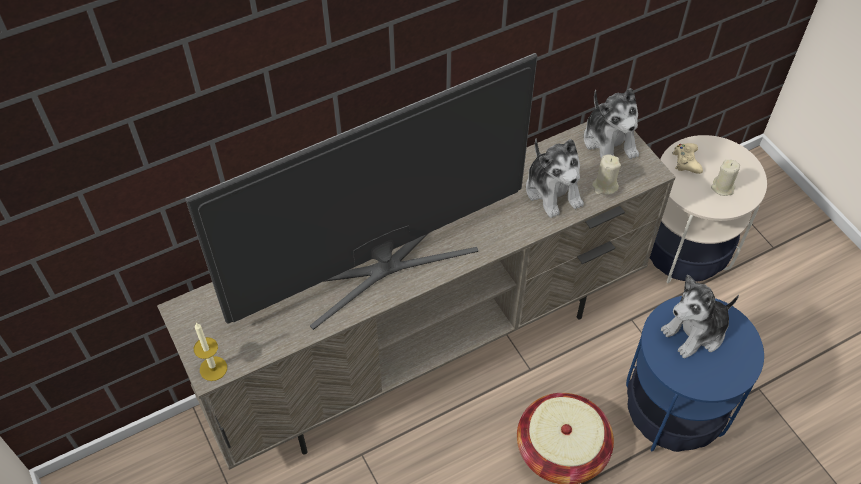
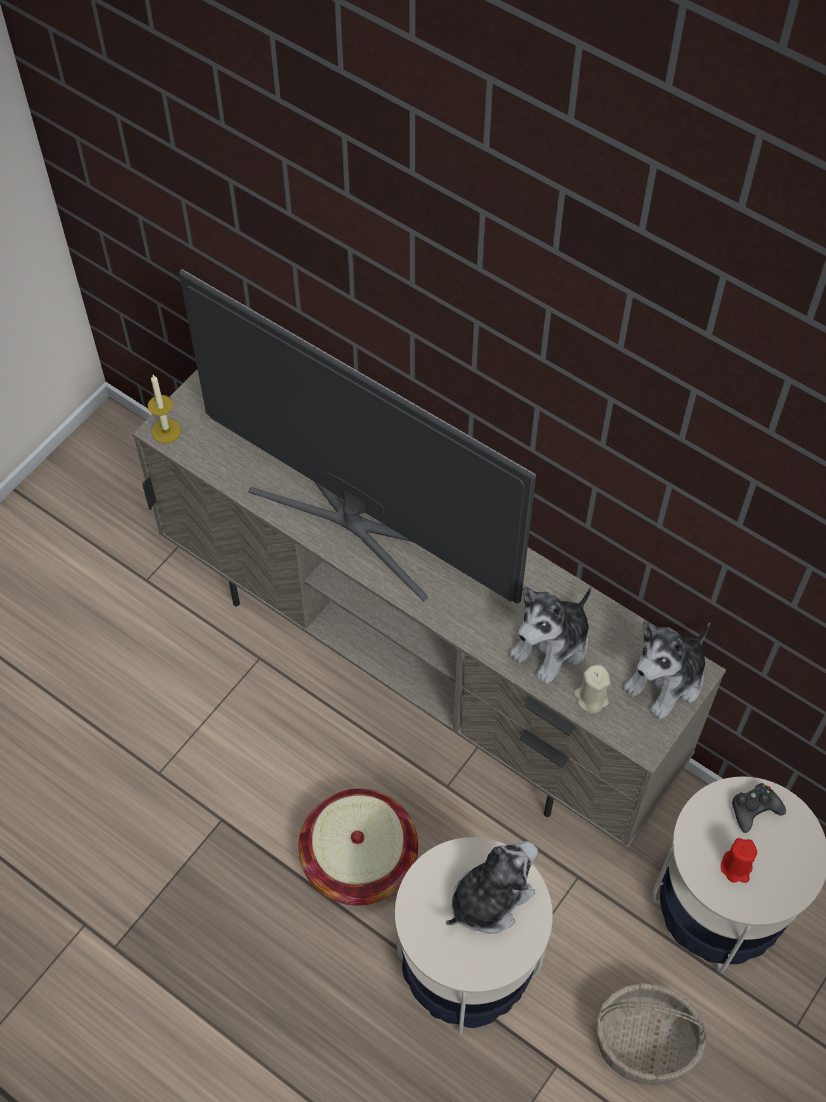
camera: 65 degrees right, 5 degrees up
blue side table [626,296,764,452] -> beige side table [395,837,553,1035]
plush toy [661,274,739,359] -> plush toy turned 105 degrees clockwise [446,841,538,934]
beige game controller [672,143,703,174] -> black game controller [732,783,786,833]
beige candle [711,160,740,196] -> red candle [721,838,757,883]
none -> basket [597,983,707,1085]

